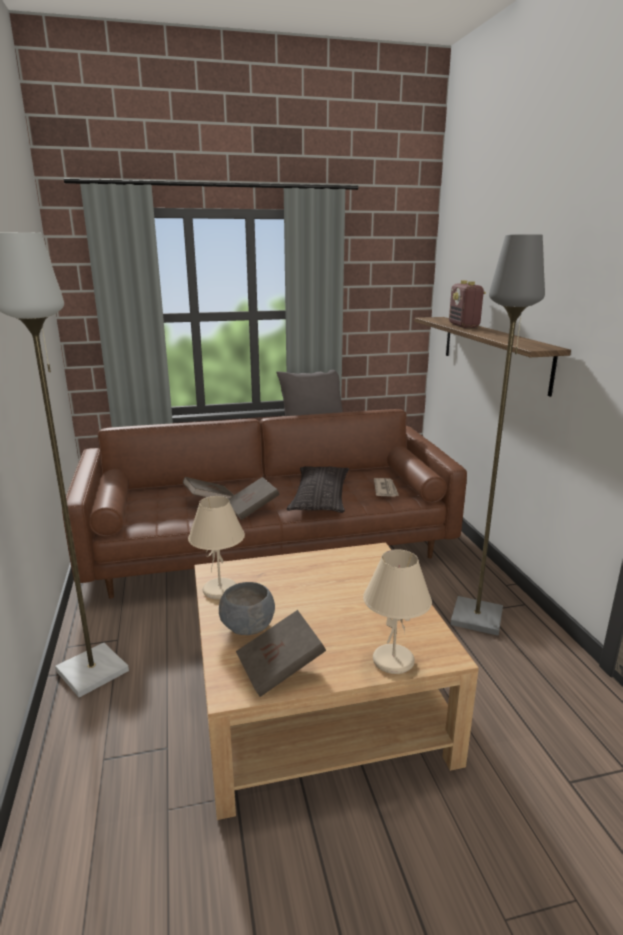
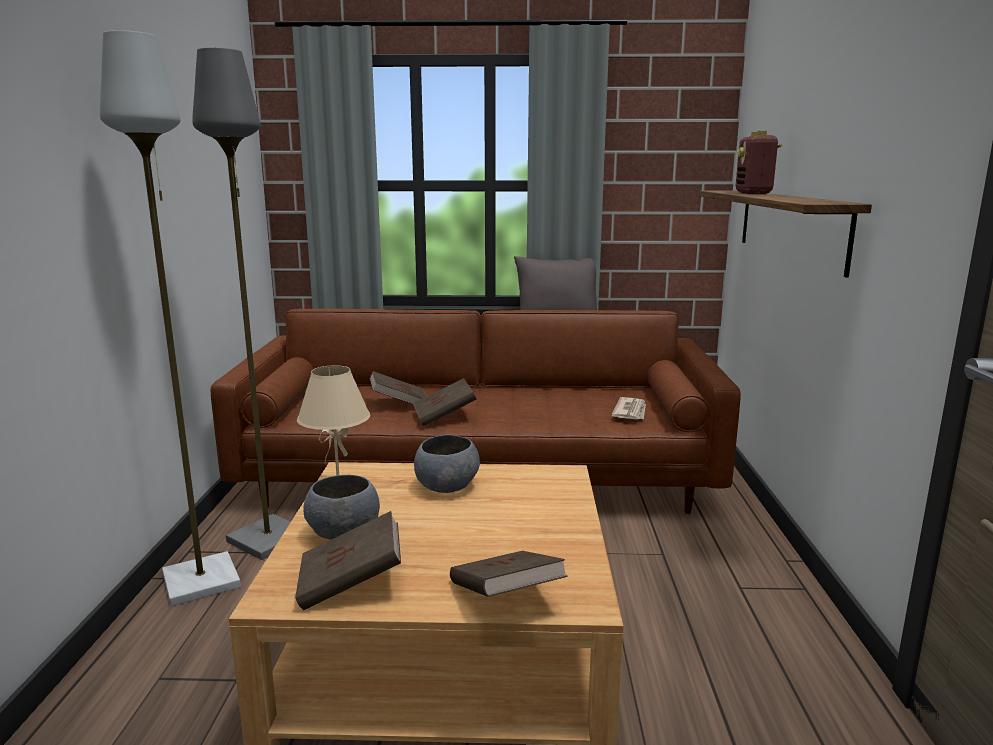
camera: 15 degrees right, 5 degrees down
pillow [287,466,349,513] -> none
beige table lamp [363,549,432,674] -> brown book [450,551,568,597]
grey floor lamp [450,234,545,636] -> grey floor lamp moved to [192,48,291,560]
none -> grey bowl [414,435,480,493]

